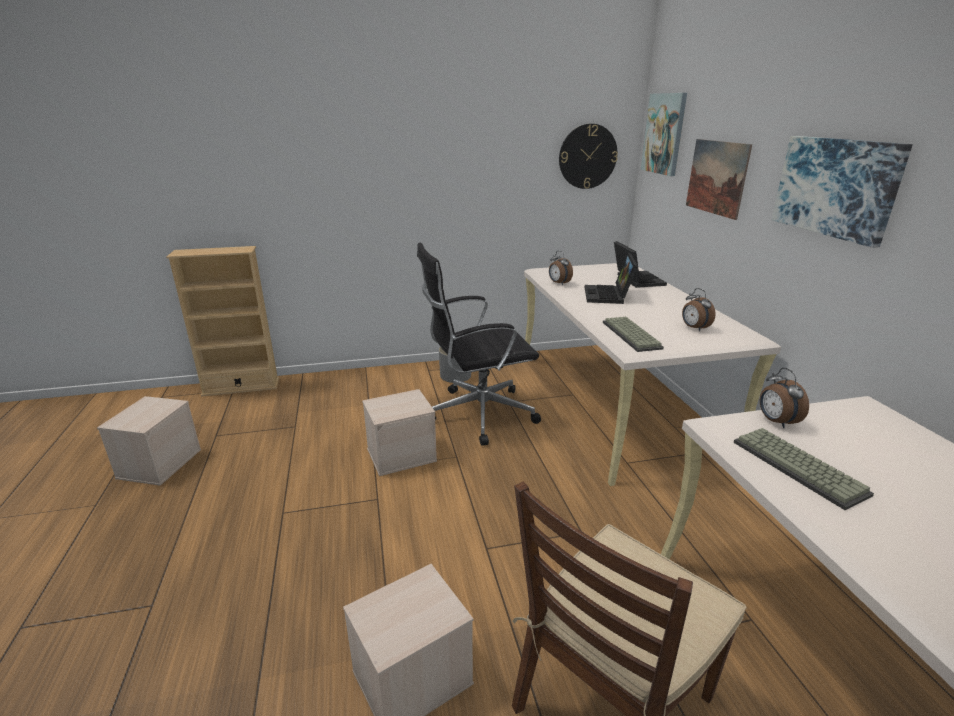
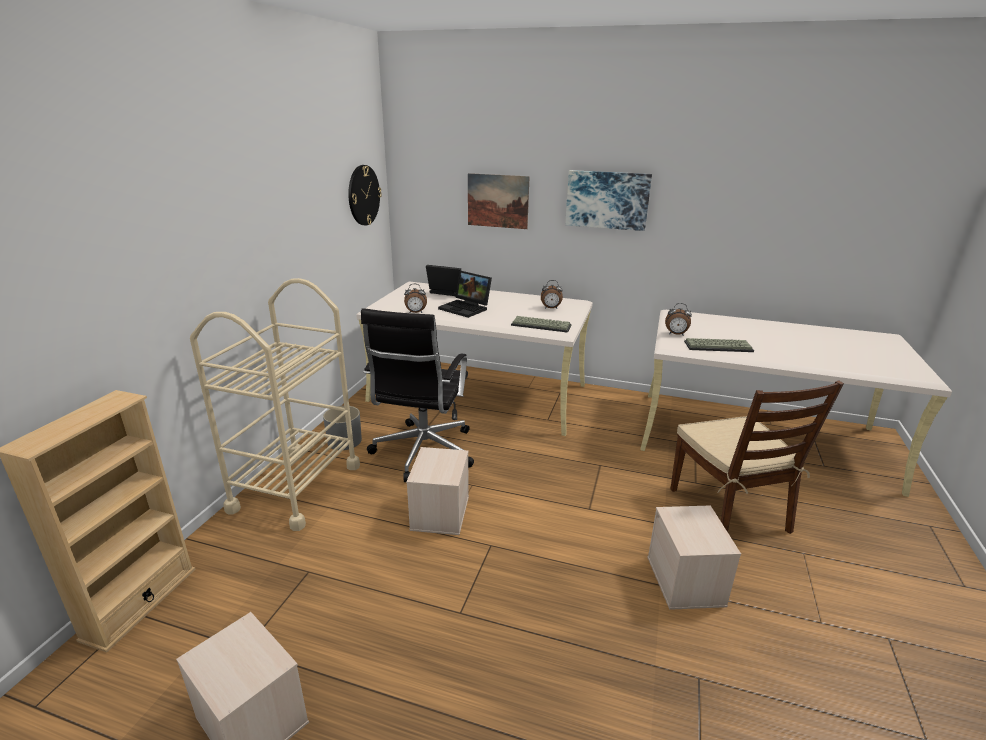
camera: 60 degrees left, 0 degrees up
picture [641,93,687,176] -> none
none -> beige cart [190,278,360,531]

